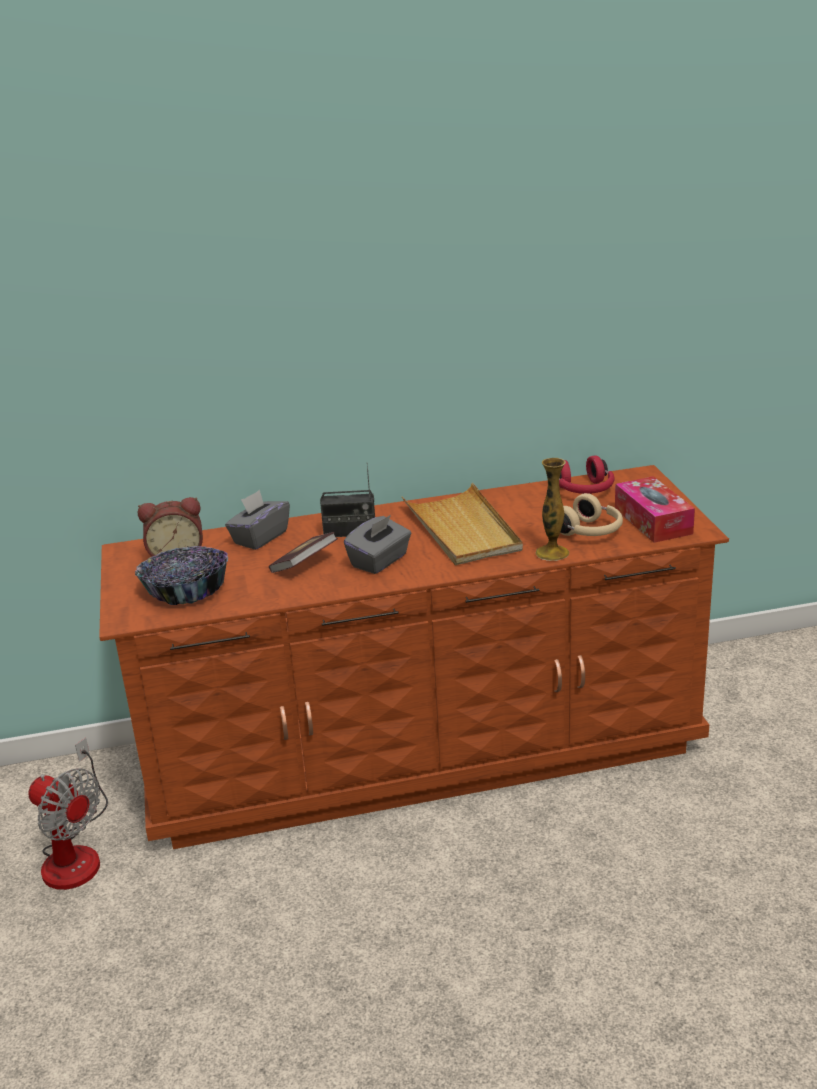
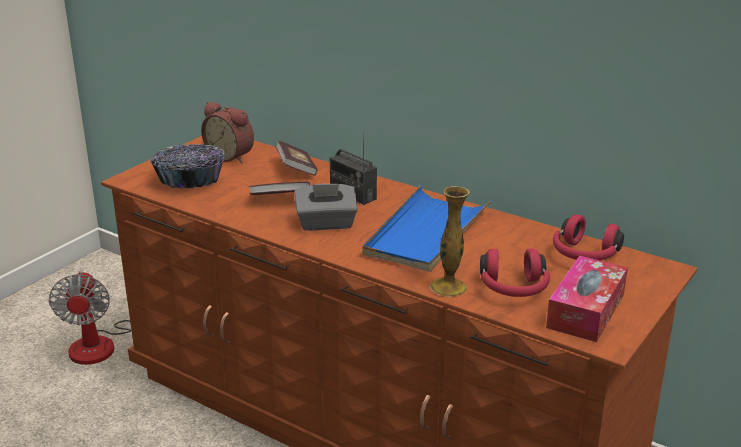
camera: 45 degrees right, 0 degrees up
grey tissue box [225,490,290,550] -> book [275,140,318,176]
beige tray [402,483,523,565] -> blue tray [362,185,491,272]
beige headphones [560,493,623,536] -> red headphones [480,248,550,297]

